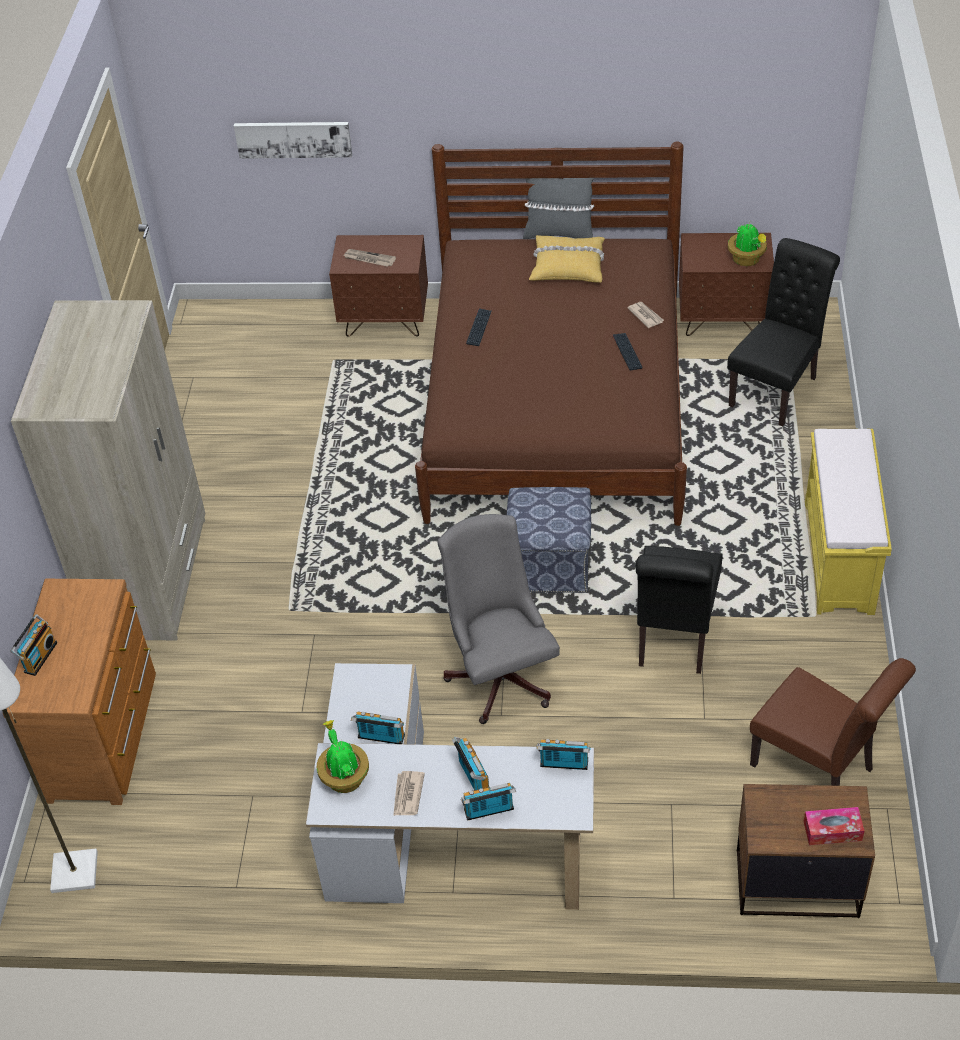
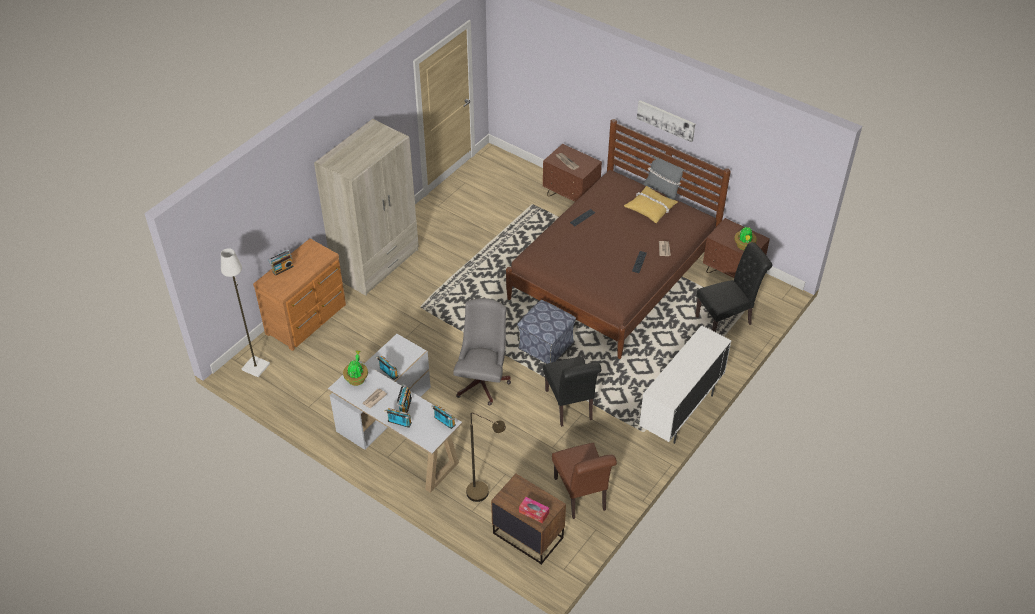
camera: 30 degrees right, 0 degrees up
picture [234,122,352,159] -> picture moved to [637,100,695,142]
black chair [635,546,723,674] -> black chair turned 60 degrees counterclockwise [543,357,602,427]
yellow bench [805,429,892,615] -> white cabinet [639,325,732,444]
none -> brown floor lamp [466,412,506,502]

